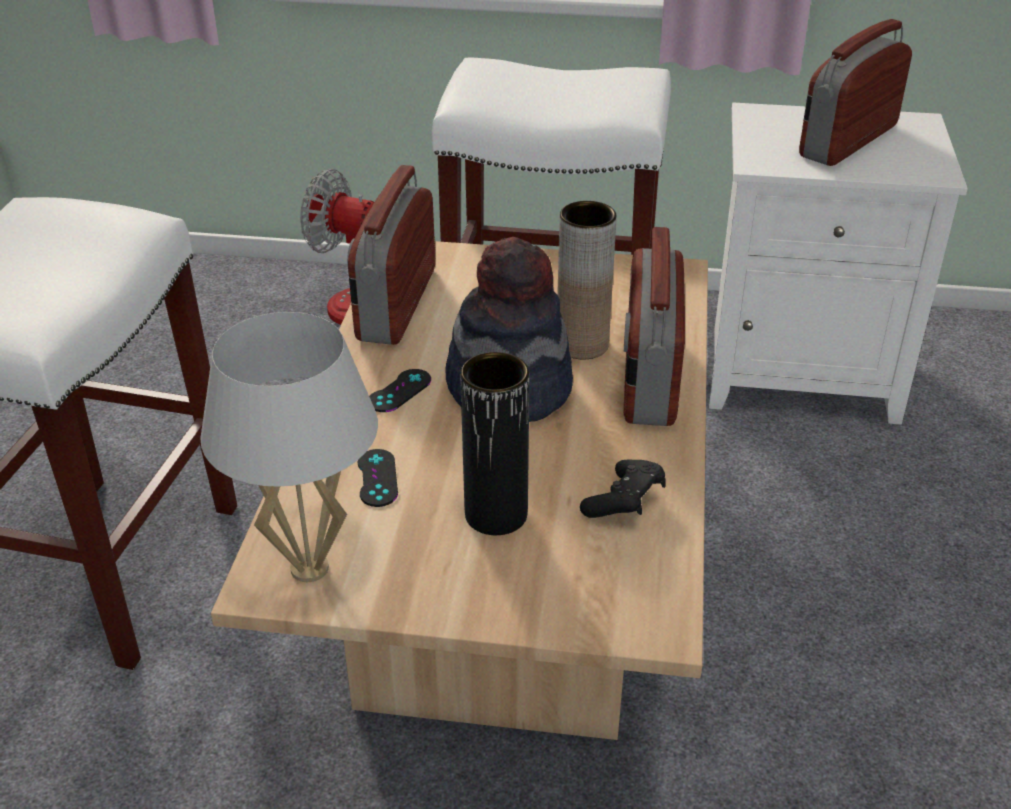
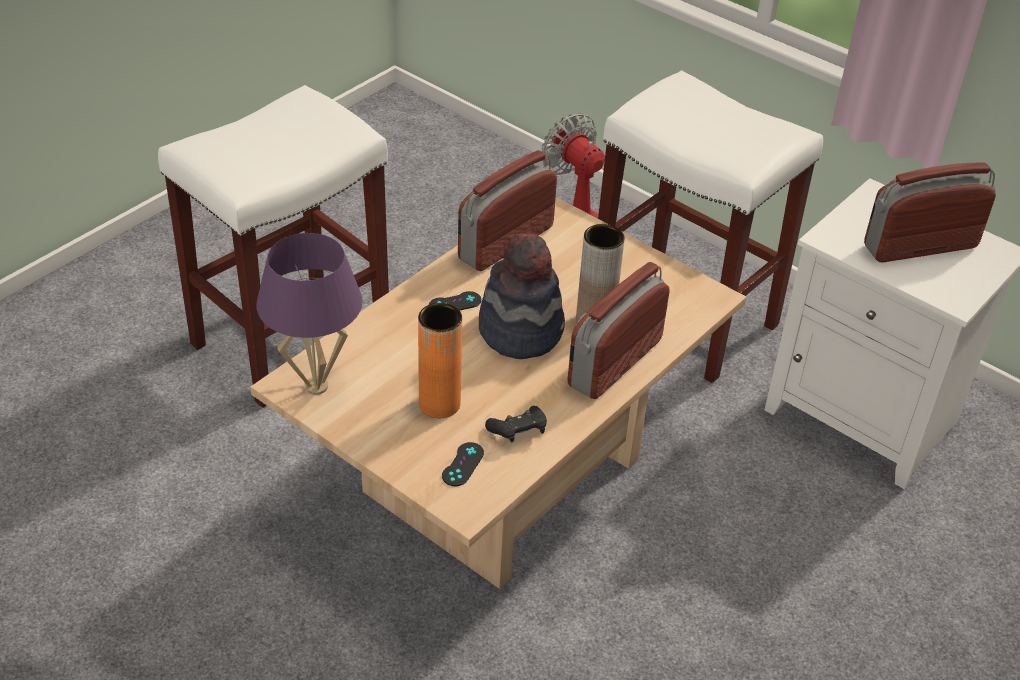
camera: 30 degrees right, 5 degrees up
white table lamp [200,312,378,582] -> purple table lamp [256,233,363,395]
black game controller [358,449,398,507] -> black game controller moved to [442,442,484,486]
black vase [460,352,530,535] -> orange vase [418,303,462,418]

